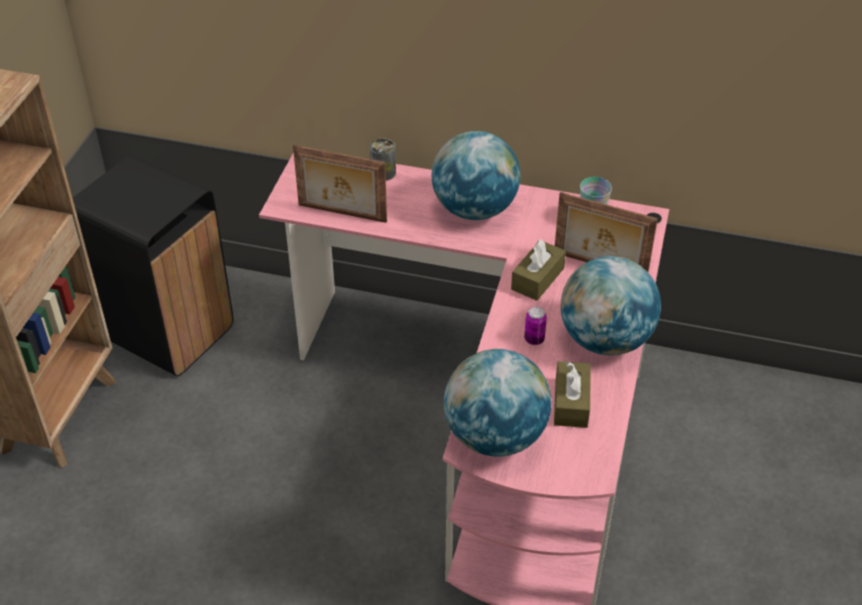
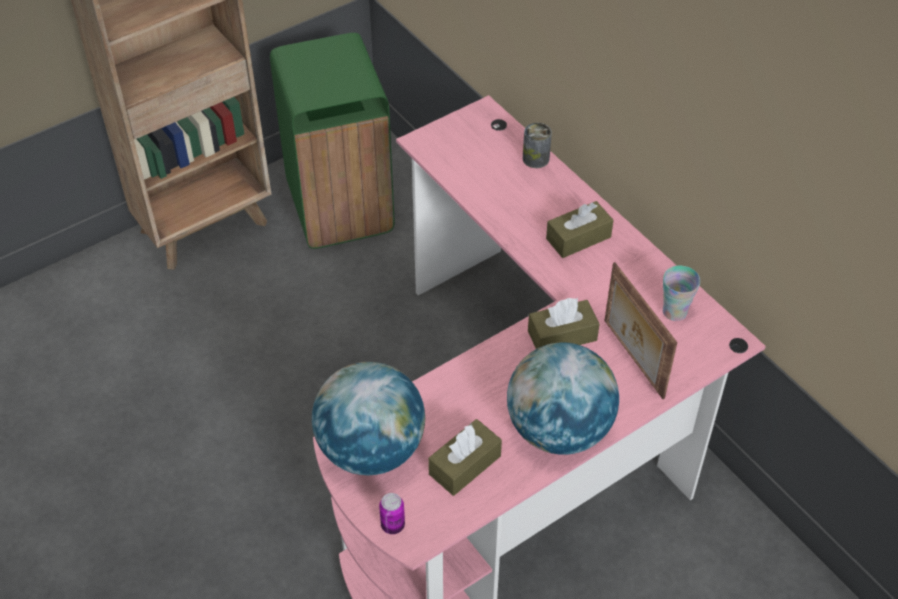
camera: 40 degrees right, 5 degrees up
black trash can [73,156,233,377] -> green trash can [270,33,394,249]
picture frame [293,145,387,223] -> none
globe [431,131,521,220] -> brown tissue box [546,201,614,258]
can [524,306,547,345] -> can moved to [379,493,405,534]

